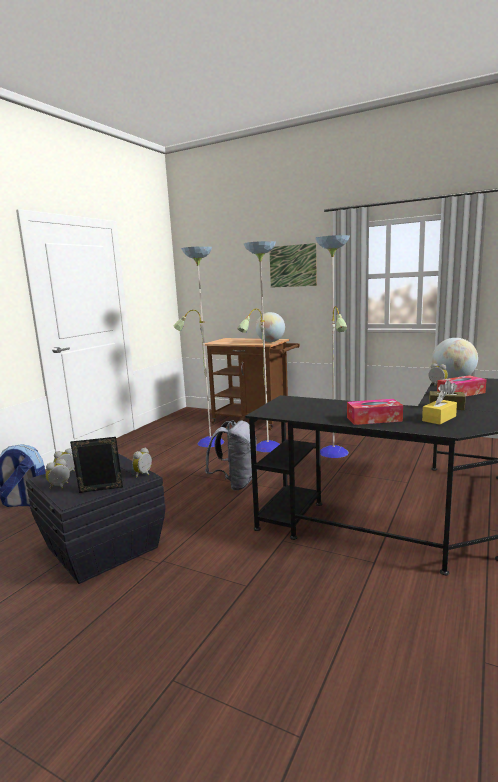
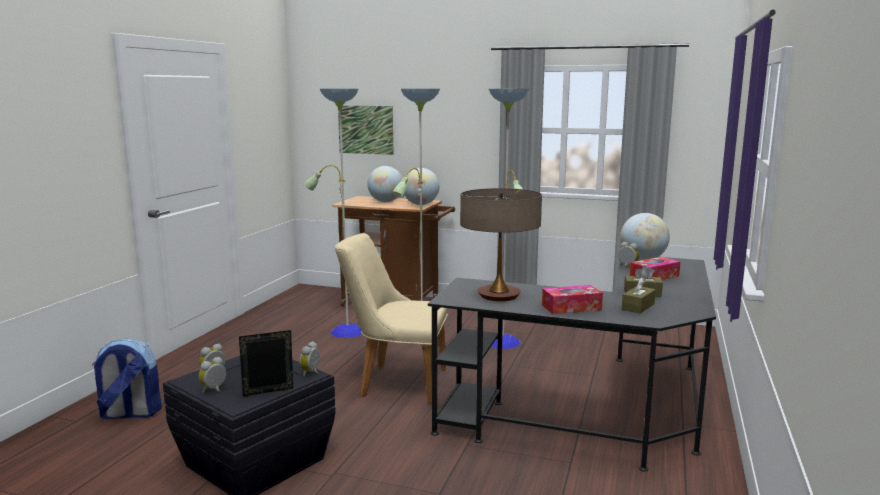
camera: 10 degrees left, 0 degrees up
grey backpack [205,421,257,490] -> beige chair [335,233,448,404]
picture [269,243,317,288] -> picture moved to [338,106,394,155]
yellow tissue box [422,390,457,425] -> brown tissue box [622,277,656,313]
none -> globe [367,166,403,202]
none -> table lamp [460,188,542,301]

